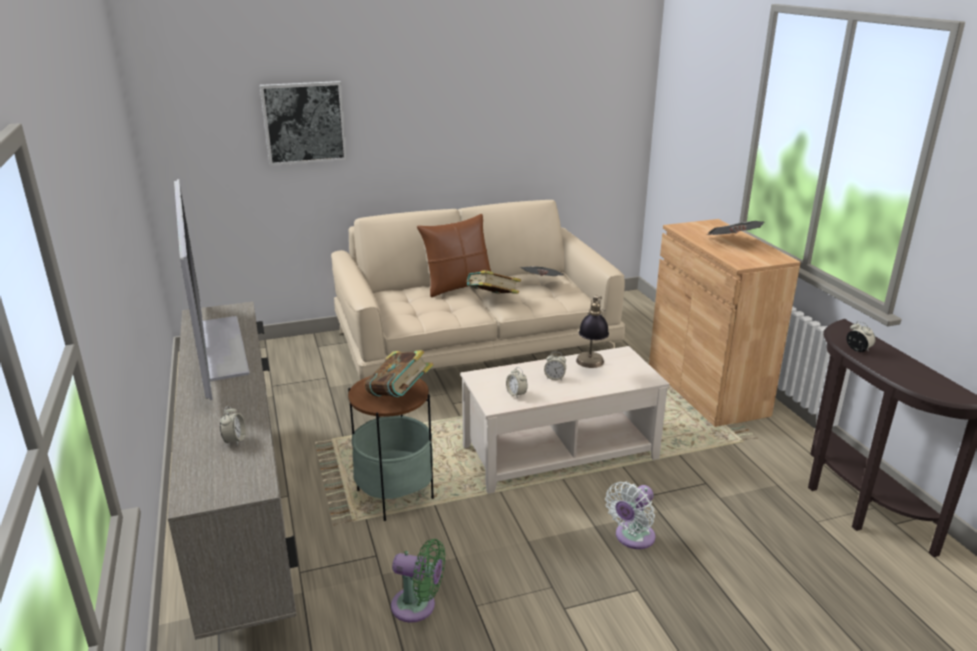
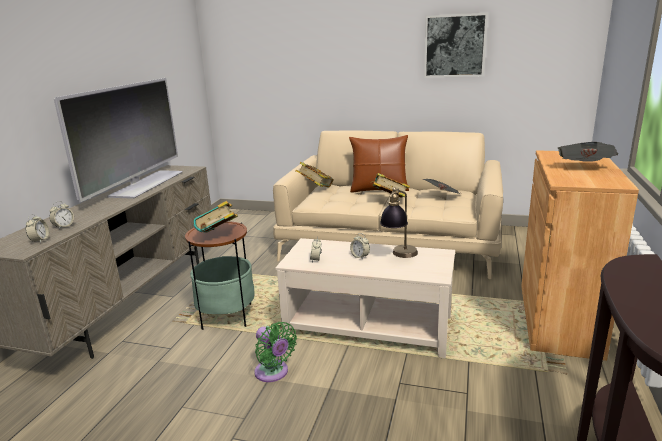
camera: 35 degrees right, 5 degrees down
picture [260,81,347,166] -> picture moved to [424,13,488,77]
green fan [391,539,445,623] -> green fan moved to [254,322,297,382]
white fan [605,482,655,549] -> none
alarm clock [846,321,876,352] -> alarm clock moved to [26,214,50,243]
none -> book [296,162,334,187]

